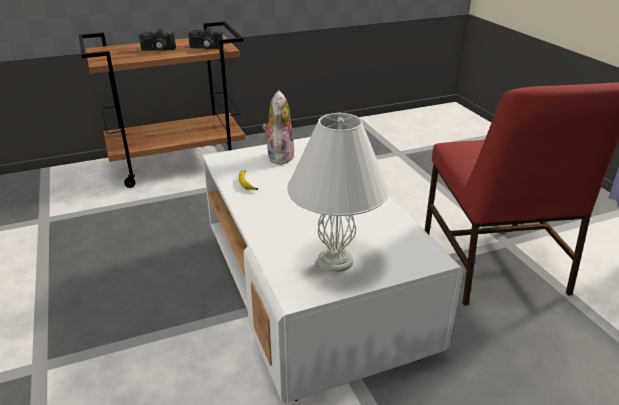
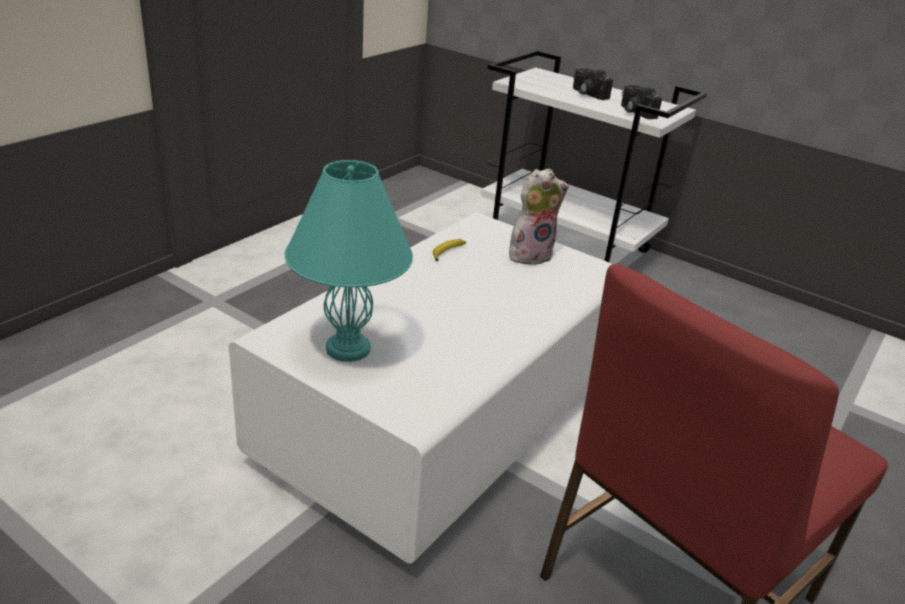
camera: 55 degrees right, 0 degrees up
brown cart [79,21,245,188] -> white cart [481,50,707,262]
white table lamp [287,113,389,272] -> turquoise table lamp [284,160,413,362]

